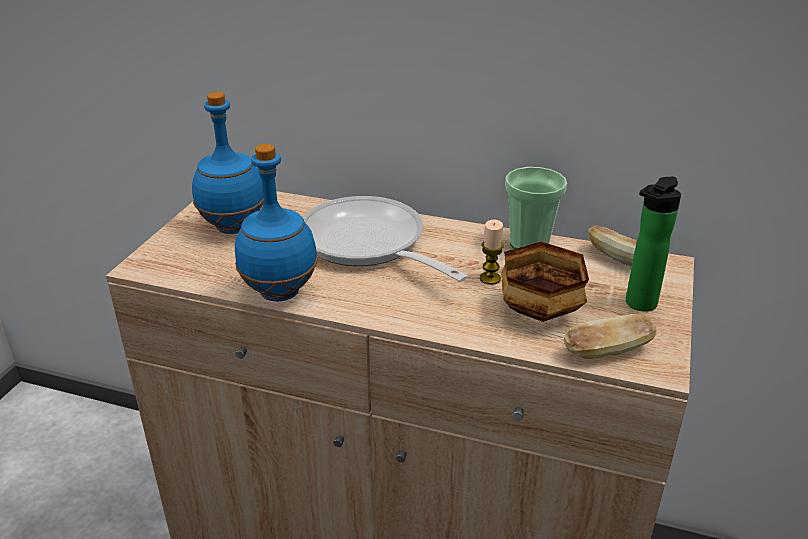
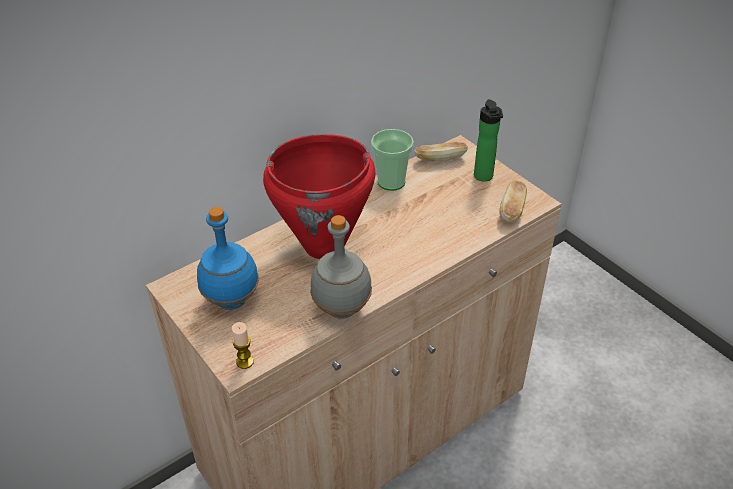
camera: 55 degrees left, 10 degrees up
blue bottle [235,144,318,301] -> grey bottle [310,215,372,319]
frying pan [302,196,468,282] -> red cooking pot [263,134,375,259]
candle [480,219,504,285] -> candle moved to [232,322,254,369]
bowl [501,242,589,322] -> none

